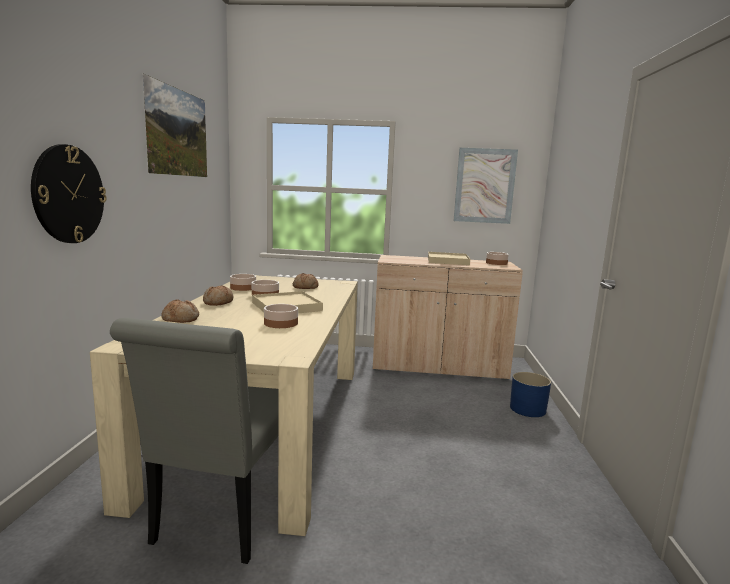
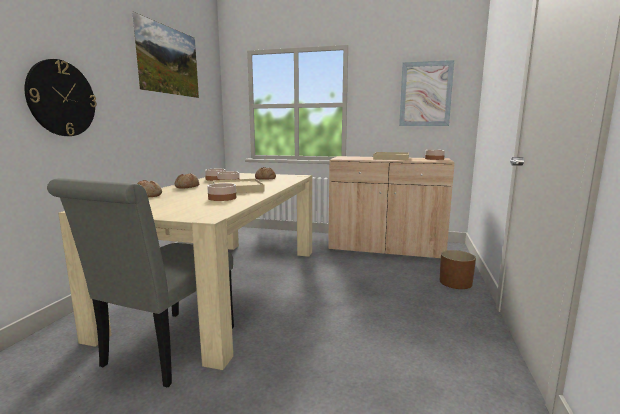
camera: 10 degrees right, 0 degrees up
blue planter [510,372,551,417] -> brown planter [440,250,476,289]

